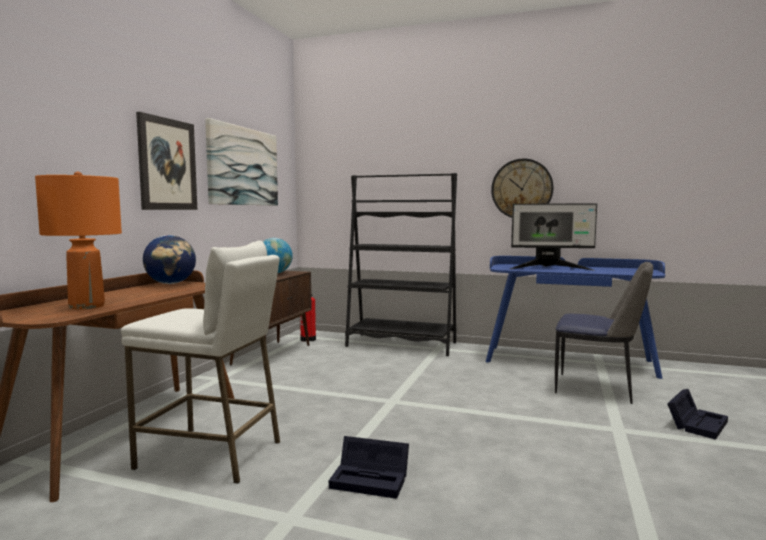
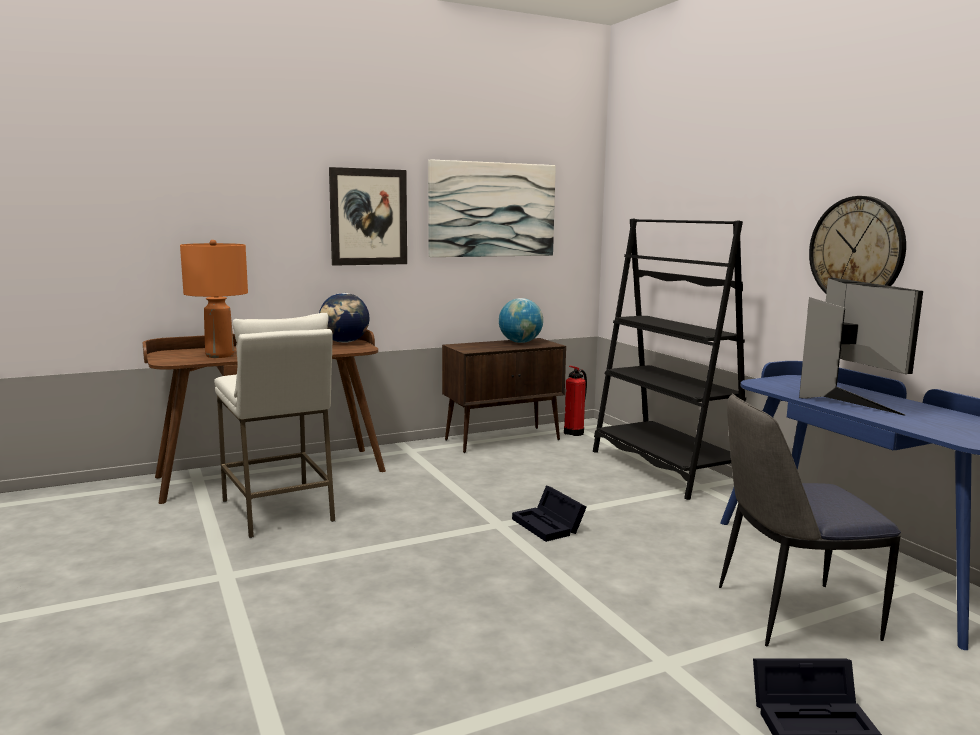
camera: 45 degrees right, 5 degrees up
black storage box [329,436,409,499] -> black storage box moved to [512,485,586,542]
monitor [510,204,597,270] -> monitor turned 150 degrees counterclockwise [799,278,923,416]
chair [555,262,653,404] -> chair turned 105 degrees clockwise [719,393,901,646]

